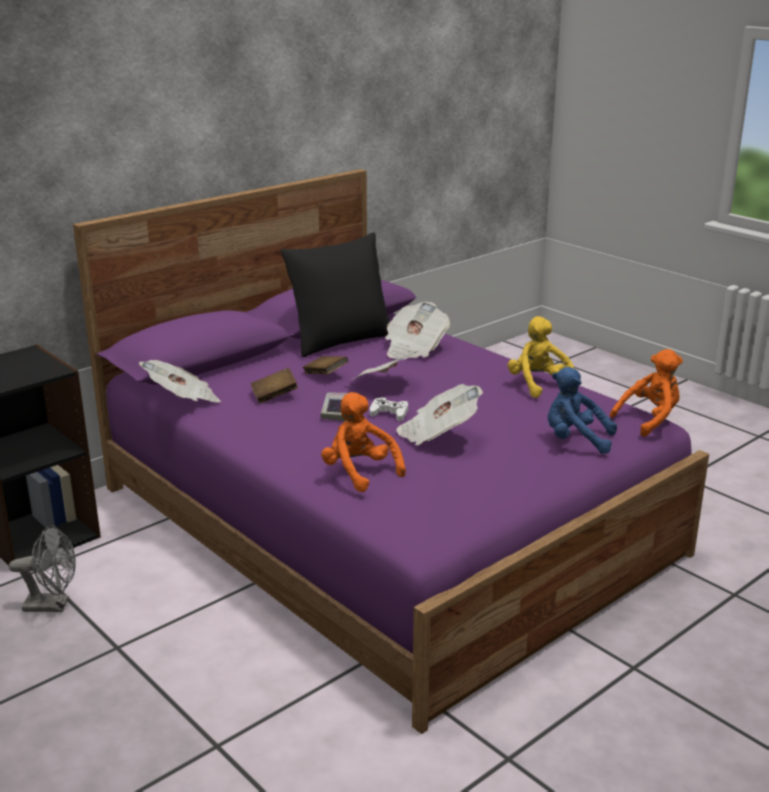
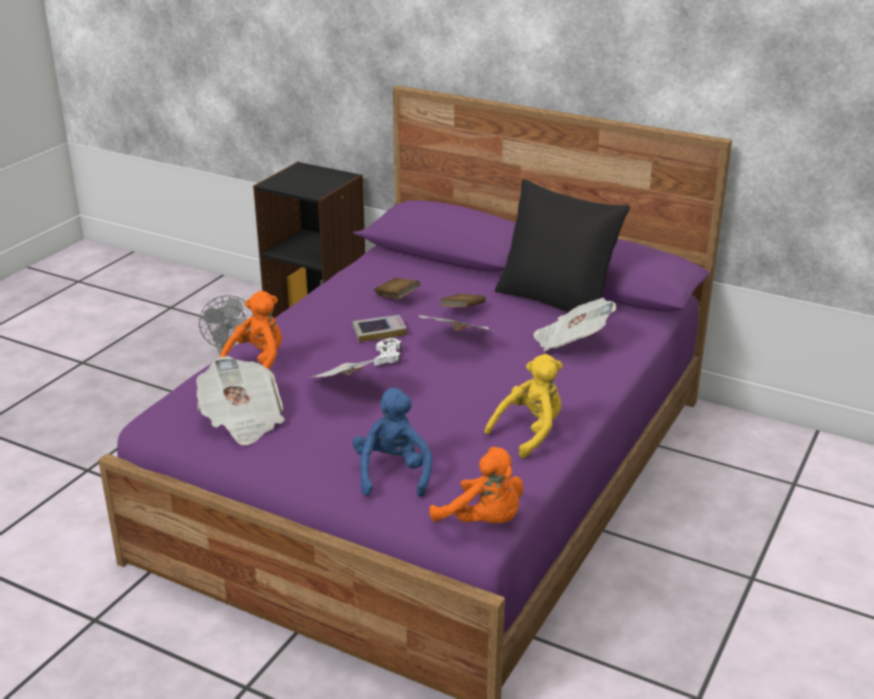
camera: 70 degrees right, 5 degrees up
newspaper [139,360,221,402] -> newspaper moved to [196,356,285,446]

